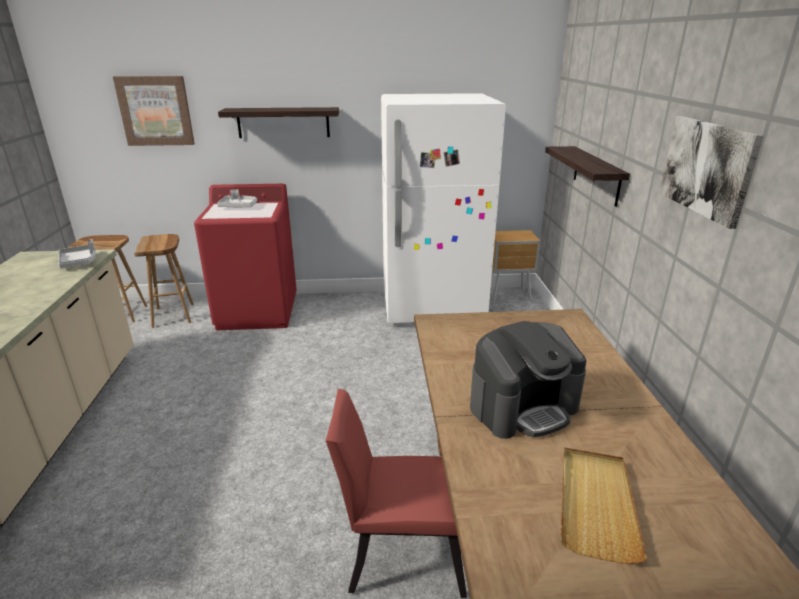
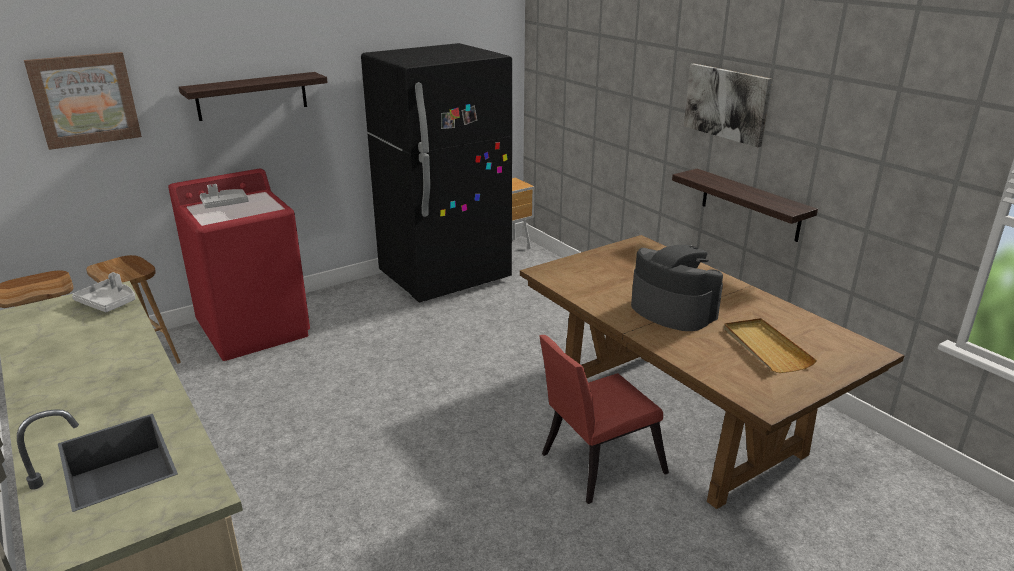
camera: 30 degrees left, 0 degrees up
white fridge [381,93,506,323] -> black fridge [361,43,512,303]
coffee machine [470,321,586,439] -> coffee machine turned 75 degrees counterclockwise [631,245,723,331]
shelf [545,146,630,207] -> shelf moved to [672,169,818,242]

